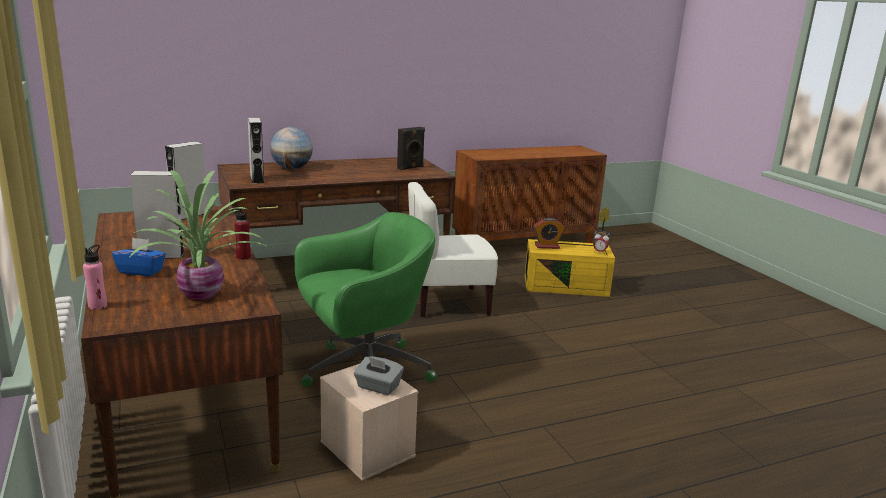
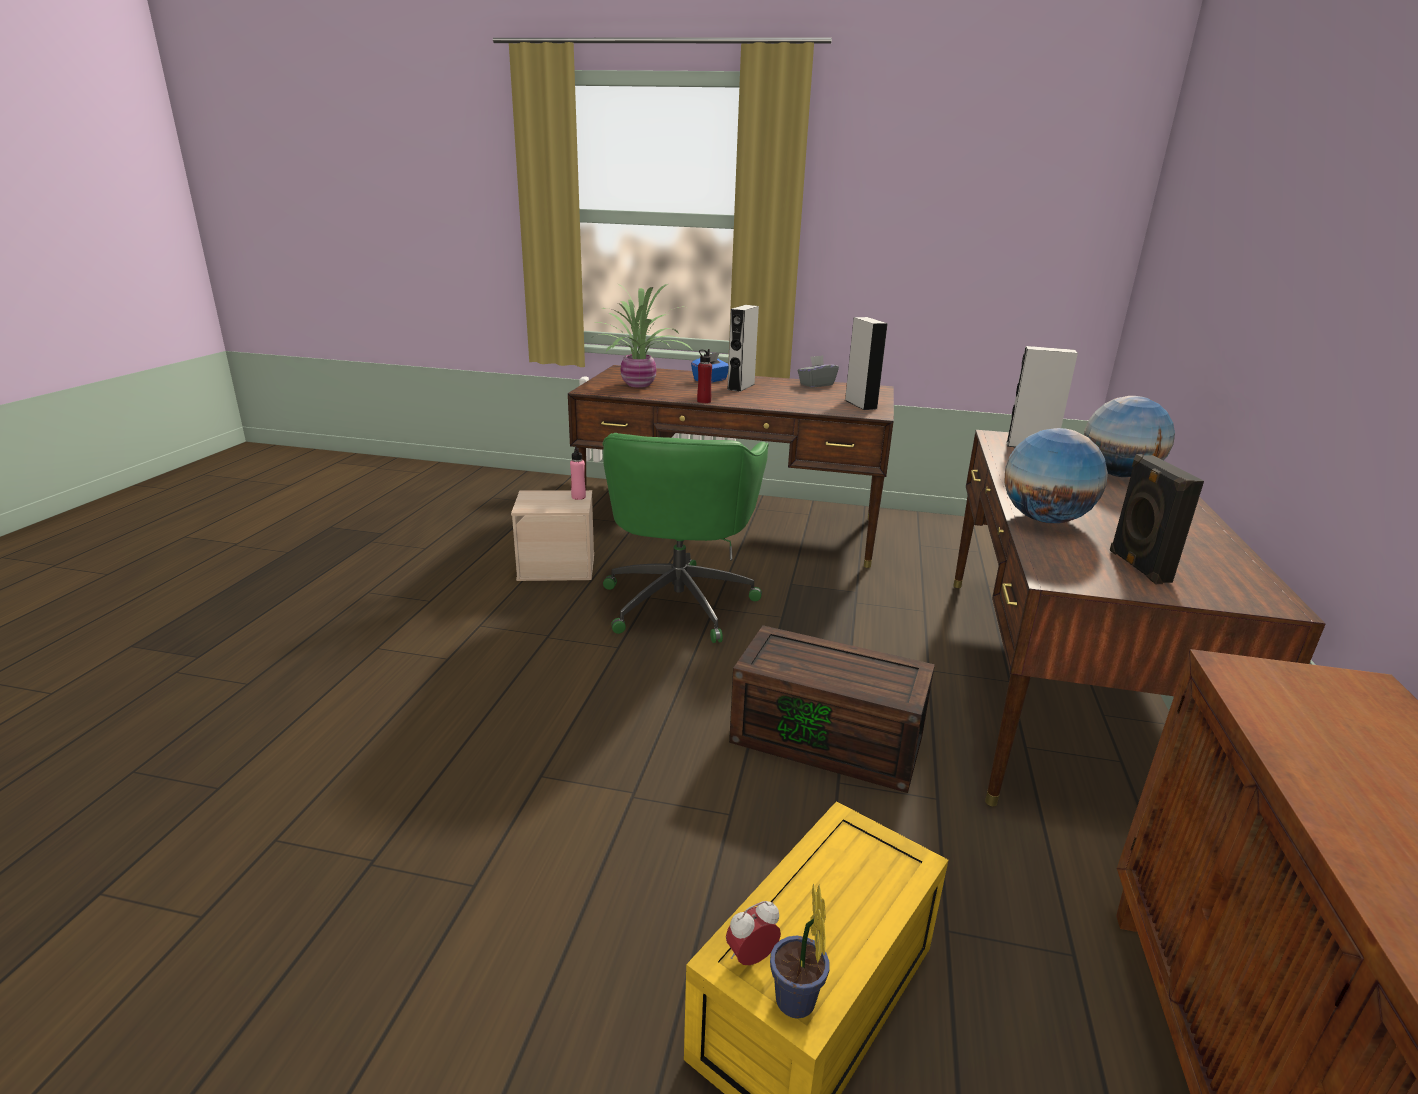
camera: 125 degrees right, 5 degrees up
pink bottle [83,245,107,310] -> pink bottle moved to [570,446,586,500]
grey tissue box [354,356,404,395] -> grey tissue box moved to [798,355,839,388]
white chair [408,182,498,317] -> brown storage box [729,625,935,793]
alarm clock [534,218,565,249] -> none
none -> globe [1004,428,1108,523]

